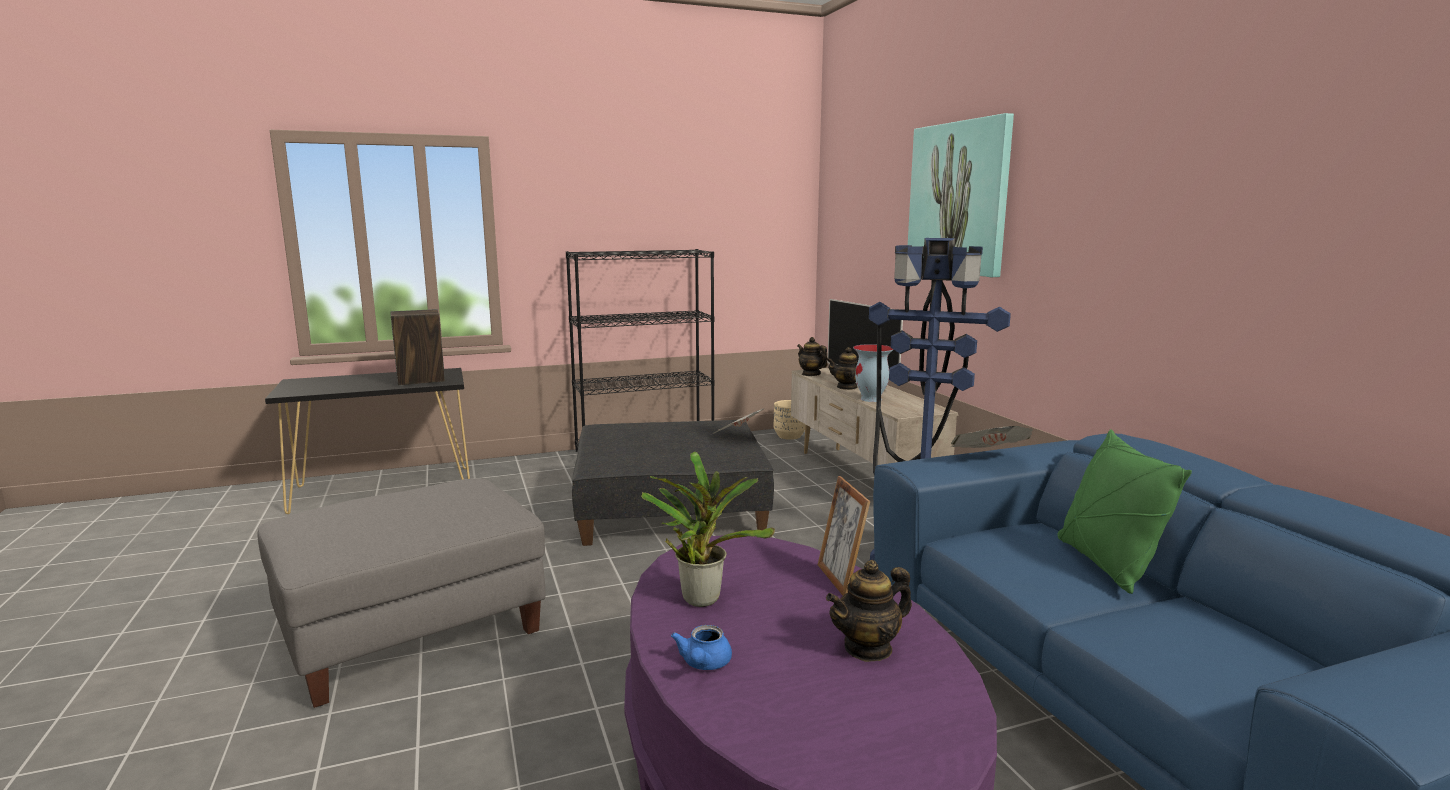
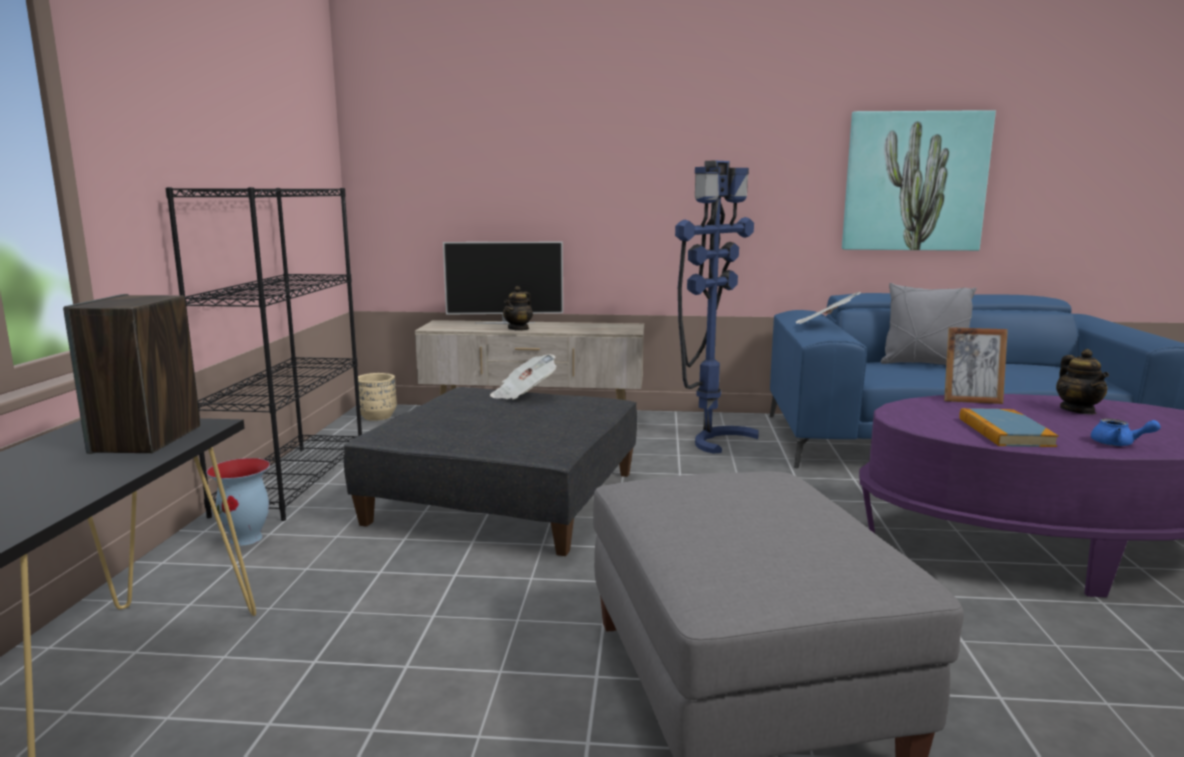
camera: 65 degrees left, 0 degrees up
potted plant [641,451,775,607] -> book [959,408,1059,447]
teapot [797,337,827,376] -> none
vase [853,344,894,402] -> vase moved to [206,458,270,545]
picture [908,113,1014,277] -> picture moved to [842,110,996,251]
green pillow [1057,429,1192,594] -> grey pillow [880,283,977,365]

